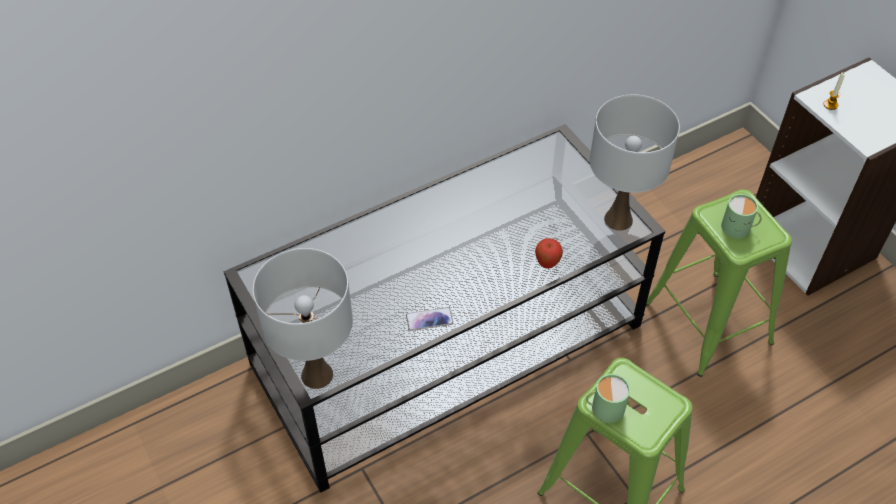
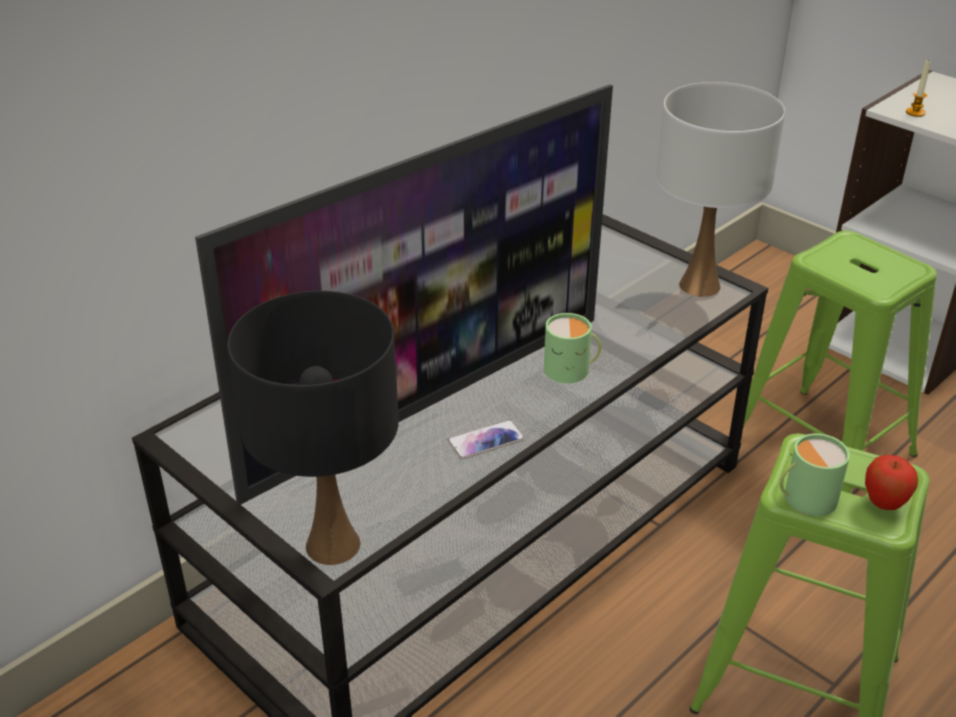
camera: 15 degrees left, 15 degrees down
white table lamp [253,248,353,389] -> black table lamp [227,291,399,565]
apple [535,238,563,269] -> apple moved to [865,455,918,510]
green mug [721,194,762,238] -> green mug moved to [544,313,601,383]
none -> television [195,84,613,505]

